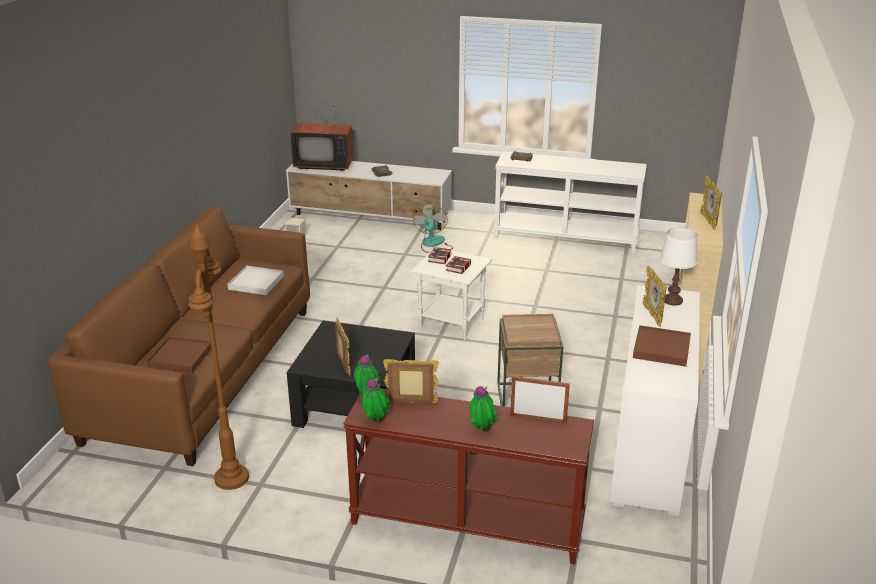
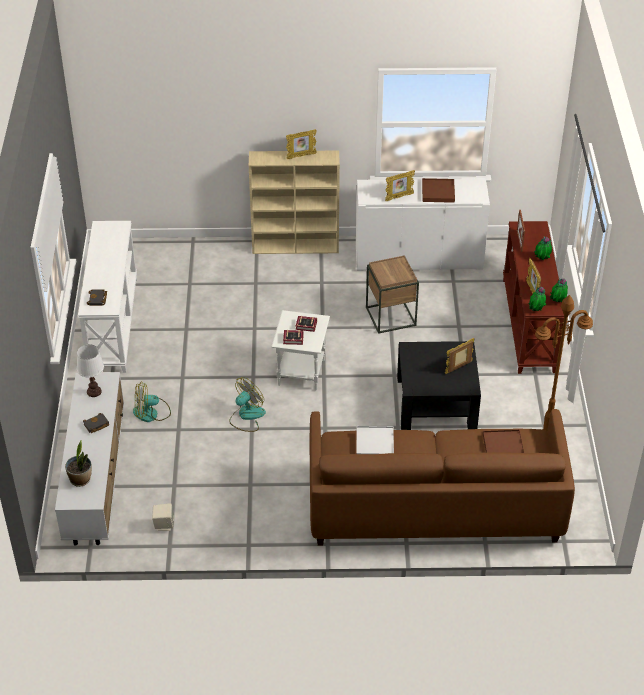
camera: 105 degrees left, 15 degrees up
television [290,103,354,171] -> potted plant [65,440,92,487]
white table lamp [660,227,697,306] -> white table lamp moved to [77,344,104,397]
none -> fan [229,377,266,432]

